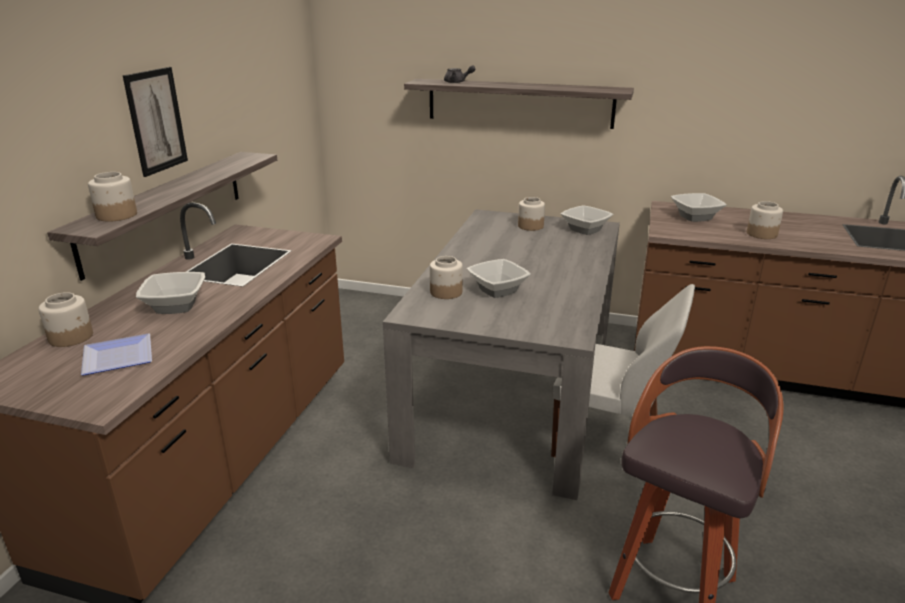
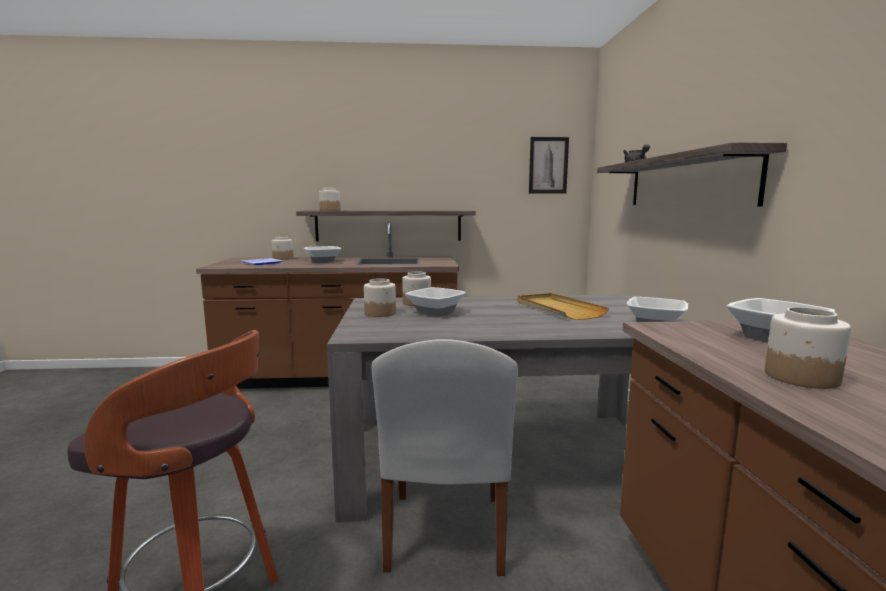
camera: 70 degrees right, 15 degrees down
picture [123,67,188,177] -> picture moved to [529,137,569,194]
jar [518,197,545,231] -> jar moved to [364,278,396,317]
none -> beige tray [517,293,609,320]

